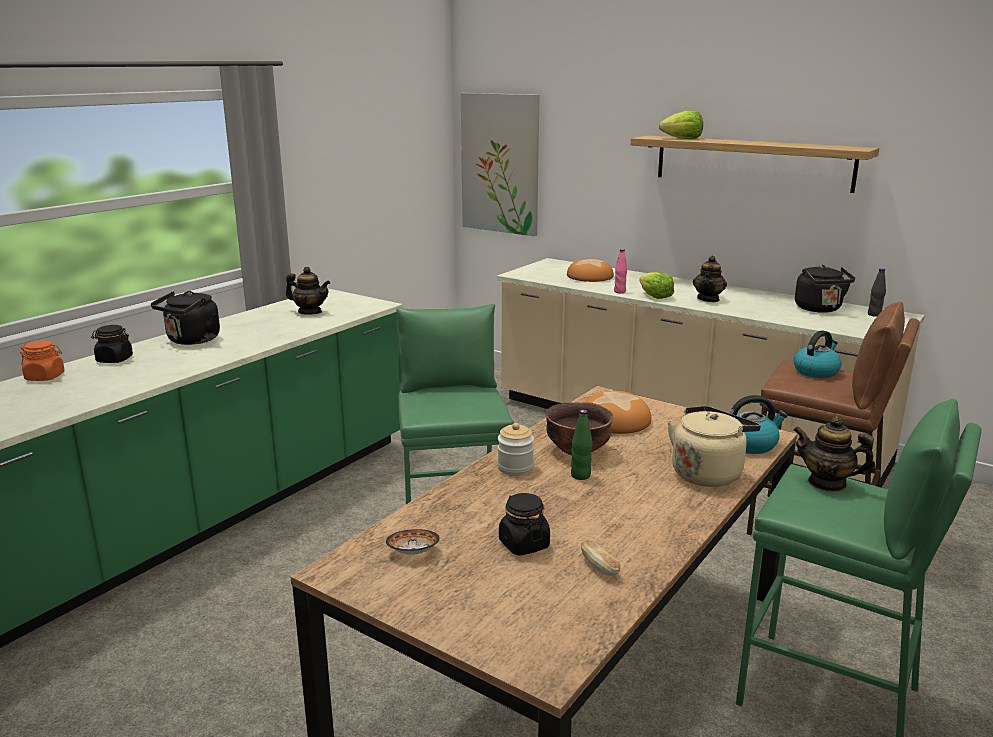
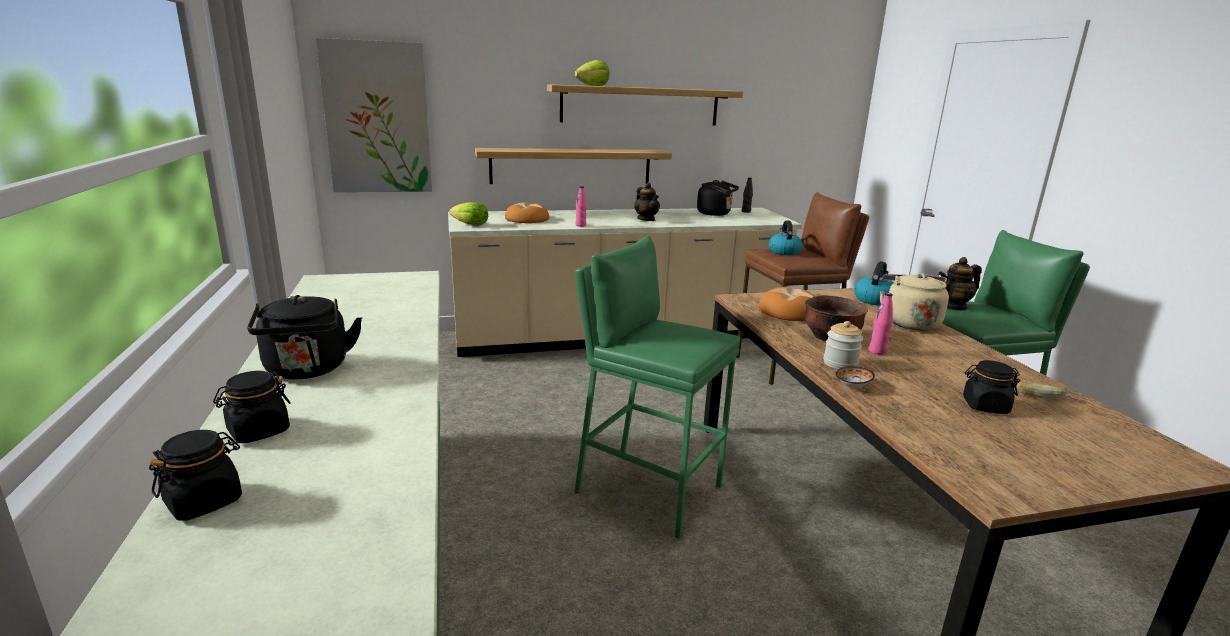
camera: 50 degrees left, 0 degrees up
orange jar [20,340,65,381] -> black jar [149,430,242,520]
teapot [286,267,330,315] -> none
bowl [386,529,440,555] -> bowl moved to [836,366,875,387]
green bottle [571,410,592,480] -> pink bottle [869,293,893,355]
lettuce [639,272,674,299] -> lettuce moved to [449,202,488,226]
none -> shelf [475,148,672,184]

